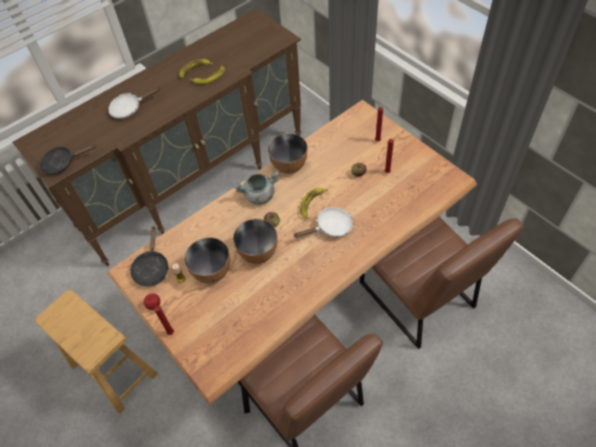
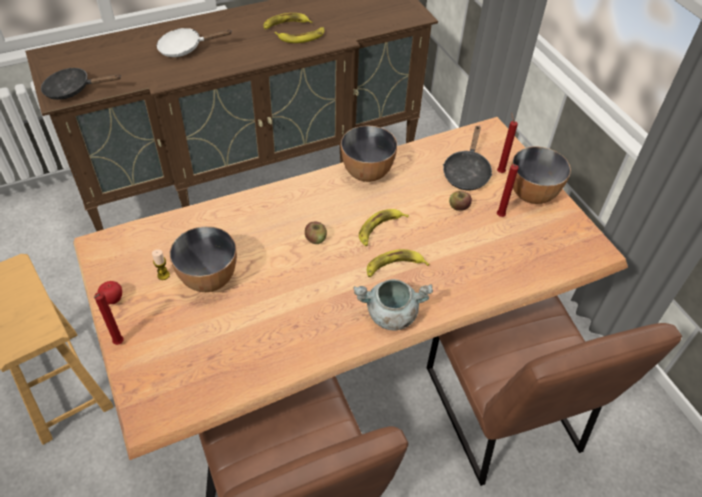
camera: 10 degrees right, 5 degrees down
black frying pan [130,225,169,287] -> black frying pan moved to [443,125,492,190]
grey cooking pot [232,171,279,205] -> grey cooking pot moved to [354,279,433,330]
bowl [233,219,278,264] -> bowl moved to [512,146,571,204]
white frying pan [294,207,353,238] -> banana [367,249,429,277]

